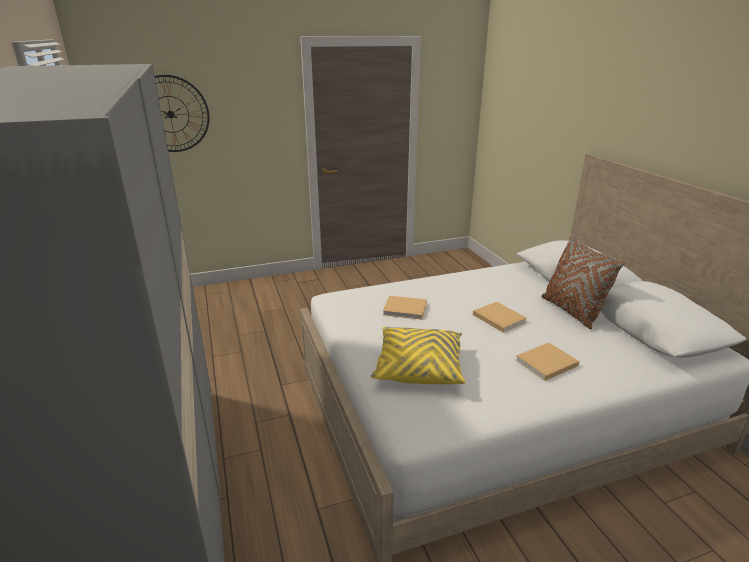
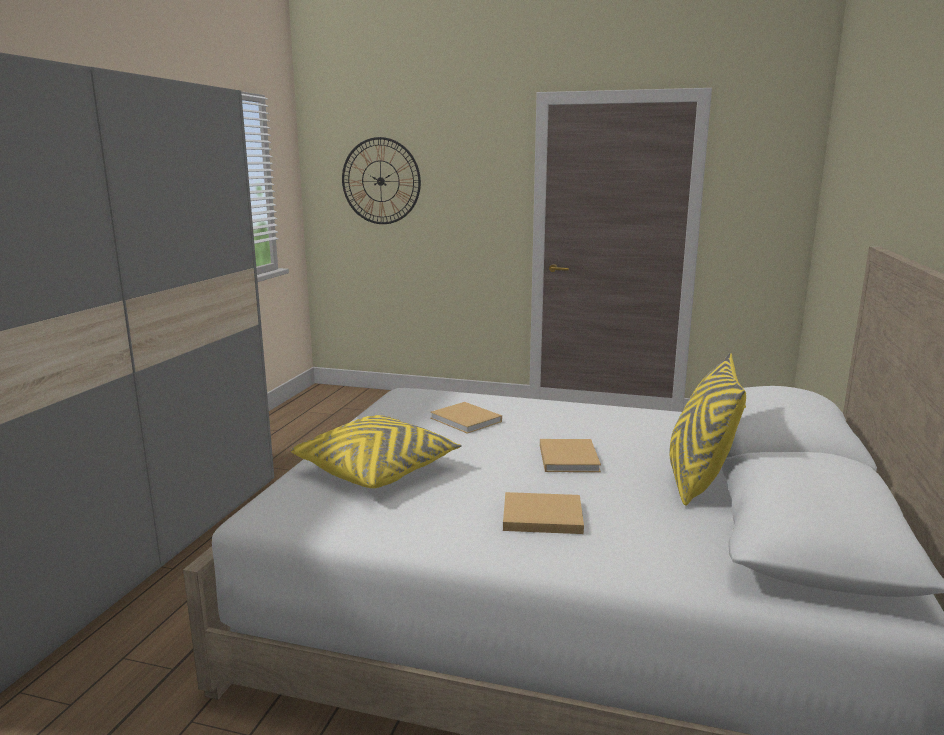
camera: 35 degrees right, 10 degrees down
brown pillow [541,235,625,329] -> yellow pillow [669,353,746,506]

